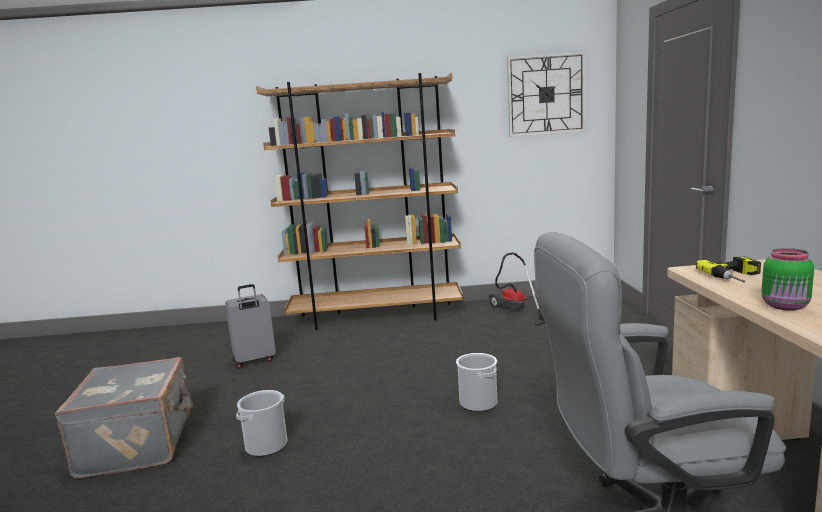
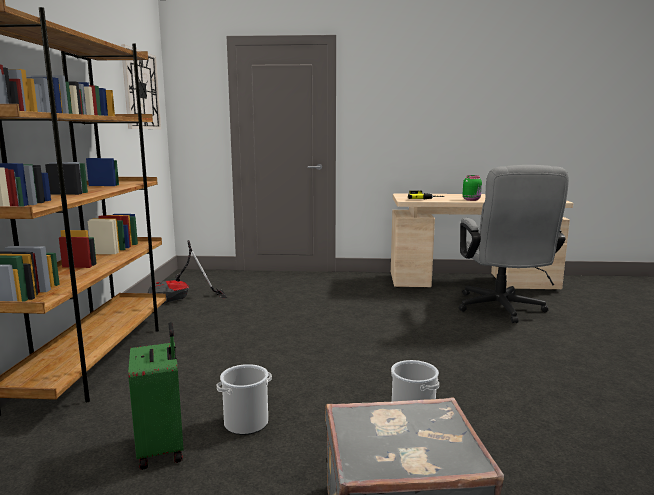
camera: 85 degrees left, 0 degrees up
grey suitcase [225,284,276,368] -> green suitcase [128,322,184,470]
bucket [456,353,497,412] -> bucket moved to [217,364,272,435]

